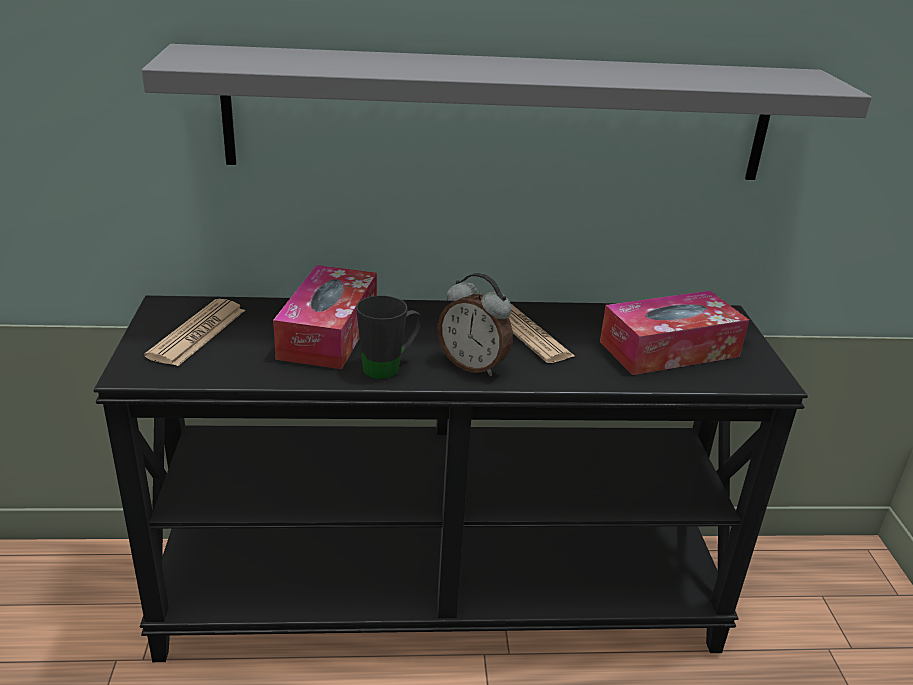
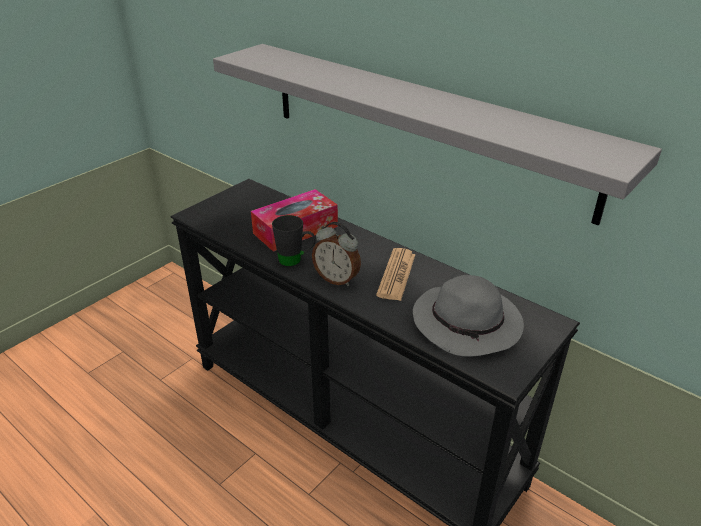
camera: 45 degrees right, 5 degrees up
newspaper [144,299,245,366] -> none
alarm clock [438,273,513,376] -> alarm clock turned 45 degrees counterclockwise [312,222,361,286]
tissue box [600,291,749,375] -> grey hat [413,275,524,357]

